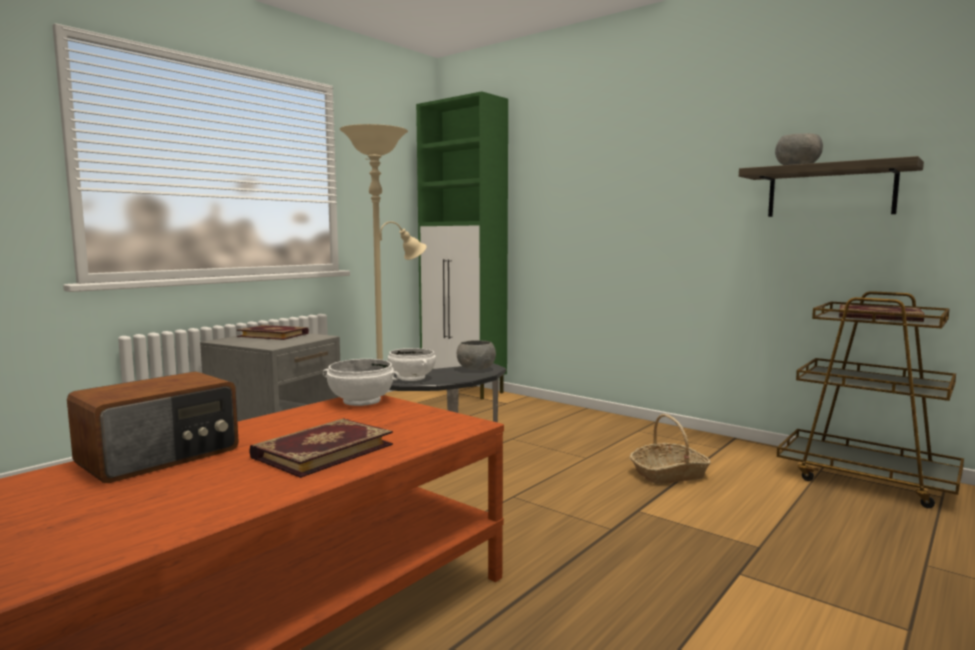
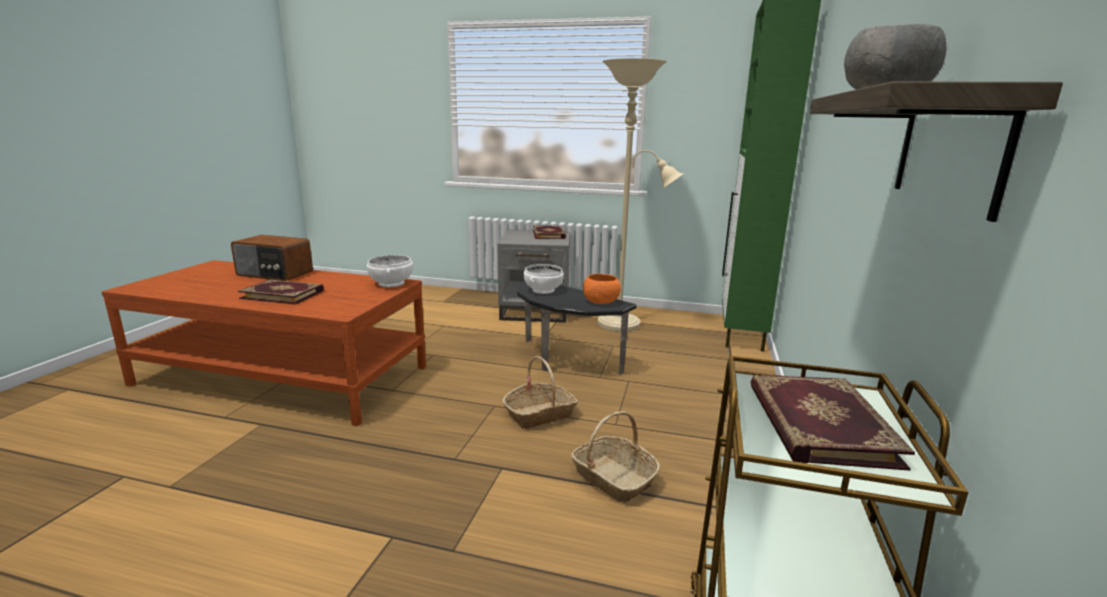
camera: 65 degrees right, 10 degrees up
grey bowl [457,340,496,370] -> orange bowl [583,274,621,304]
none -> basket [502,356,578,428]

